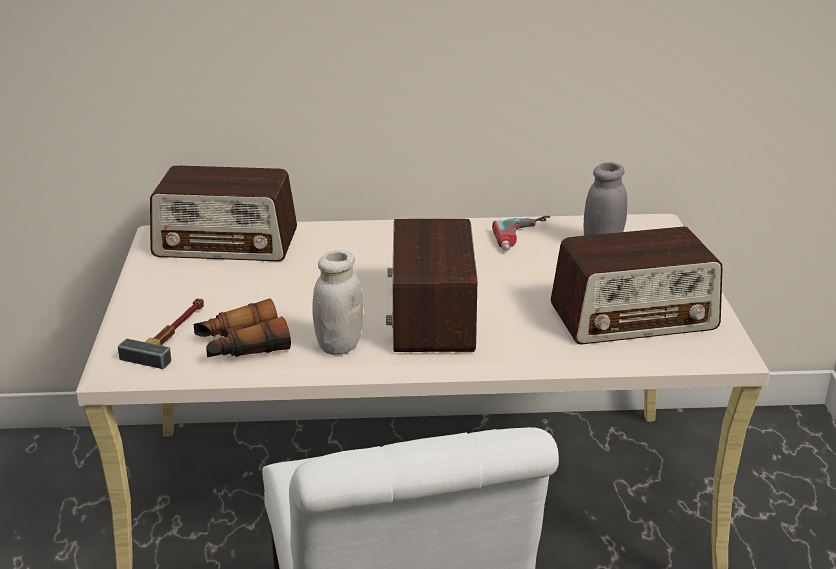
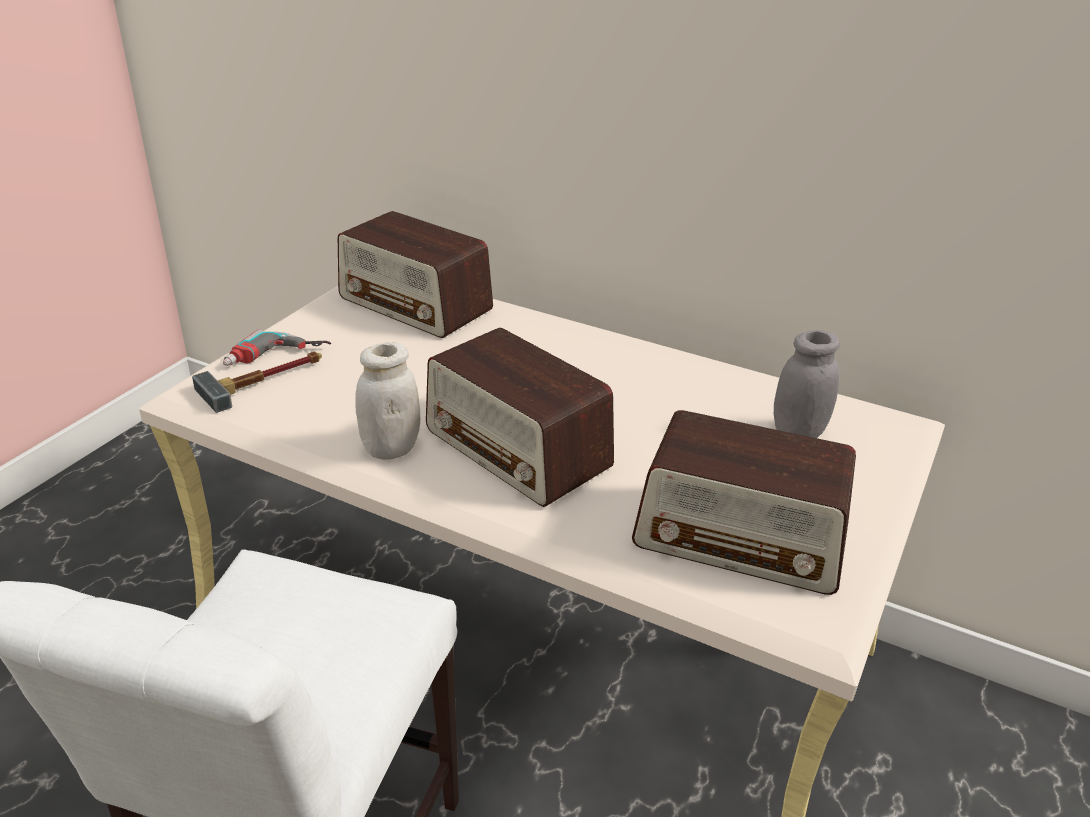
camera: 30 degrees right, 5 degrees up
binoculars [193,298,291,357] -> none
radio [386,219,477,352] -> radio turned 75 degrees counterclockwise [426,327,614,507]
power drill [492,216,550,251] -> power drill moved to [223,329,331,366]

